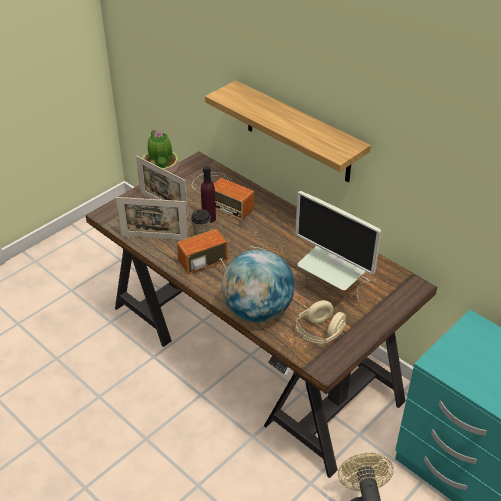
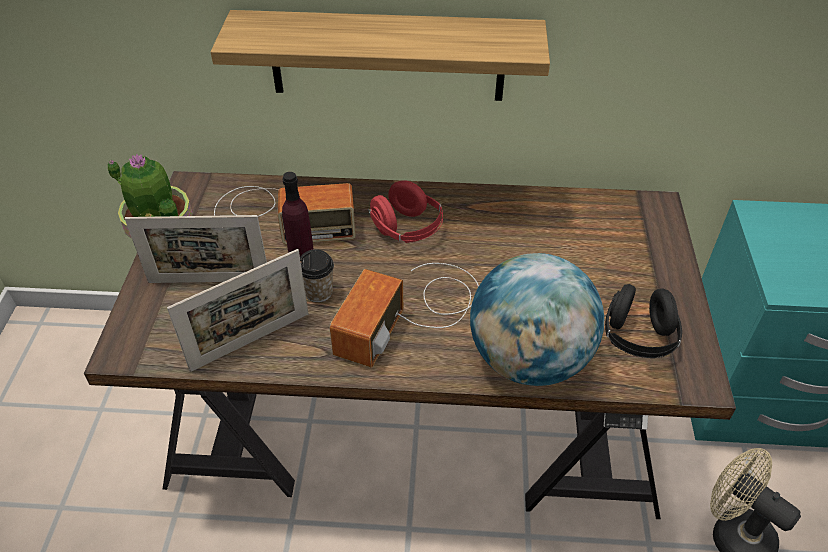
camera: 40 degrees left, 5 degrees up
monitor [295,191,381,301] -> none
beige headphones [296,300,346,344] -> black headphones [605,284,682,358]
none -> red headphones [368,180,443,243]

